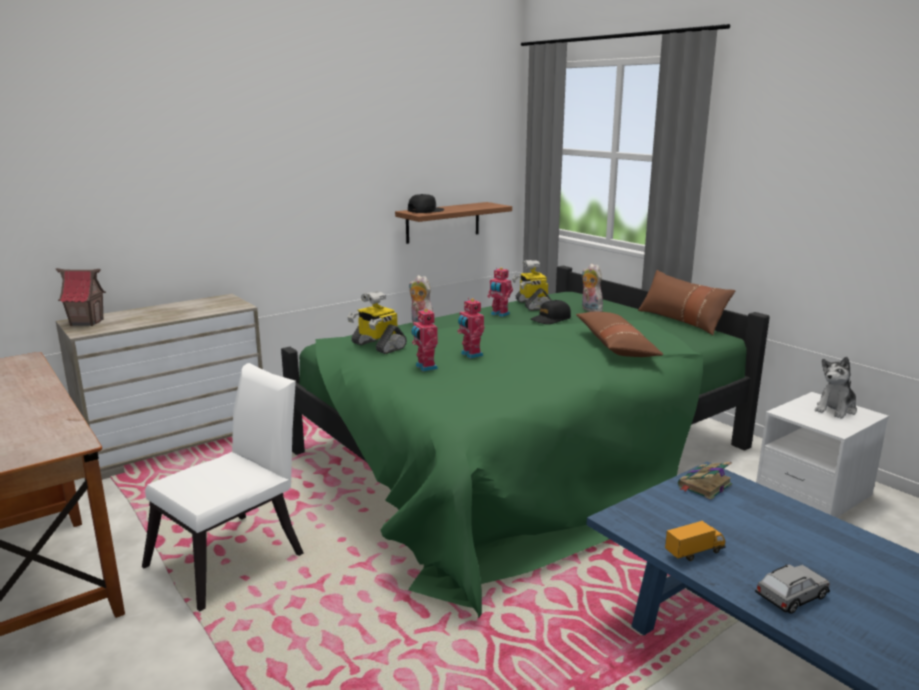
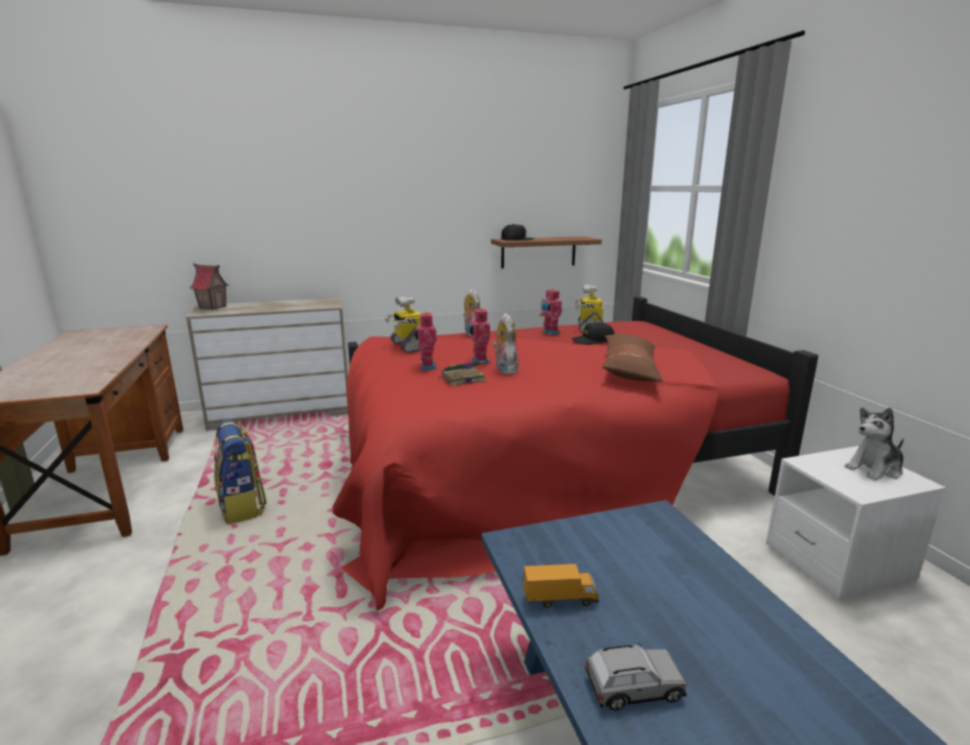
camera: 20 degrees right, 0 degrees up
white chair [142,363,303,611] -> backpack [214,420,267,524]
green bed [281,266,770,618] -> red bed [332,296,818,611]
plush toy [582,264,603,312] -> plush toy moved to [493,313,519,375]
brown pillow [638,270,736,335] -> none
book [678,462,732,500] -> book moved to [437,361,486,386]

